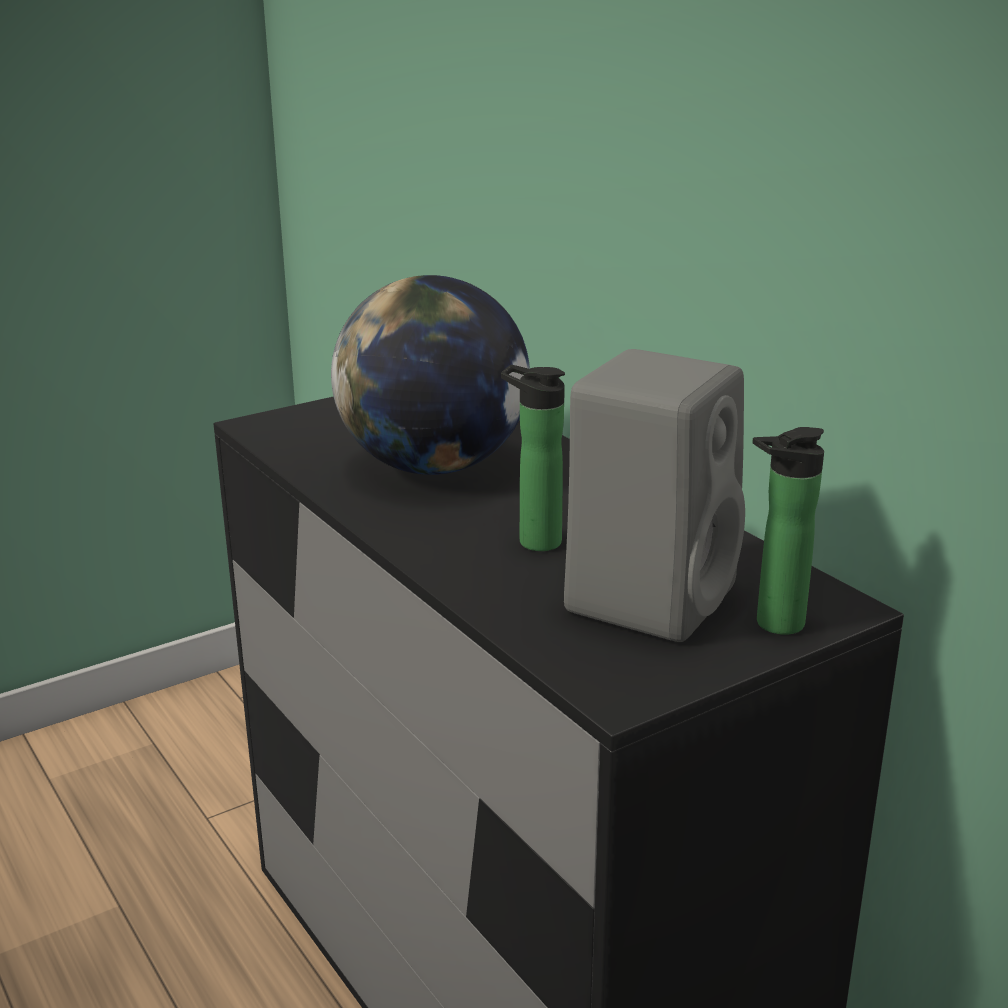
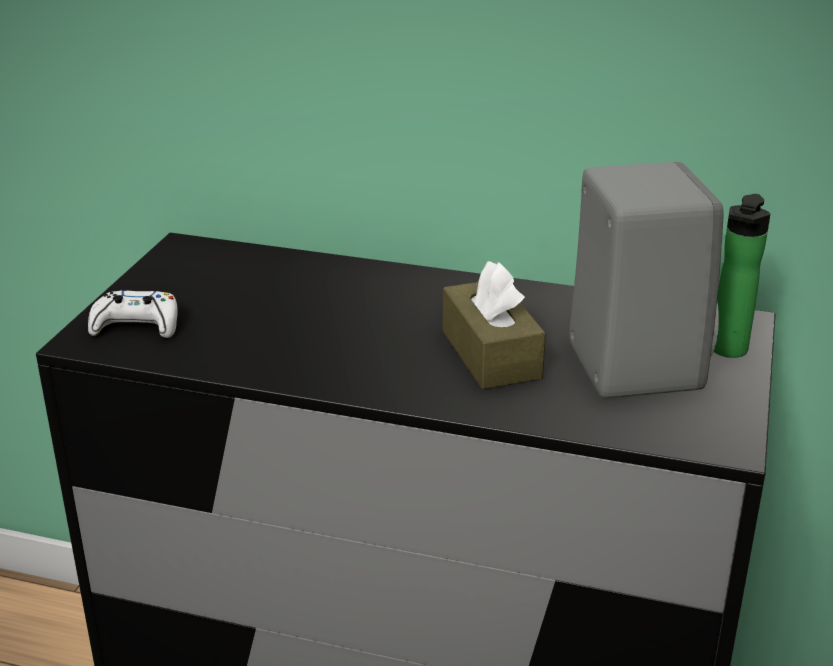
camera: 40 degrees left, 5 degrees up
globe [331,275,530,475] -> none
bottle [501,365,565,551] -> brown tissue box [443,261,546,389]
none -> white game controller [88,291,178,338]

